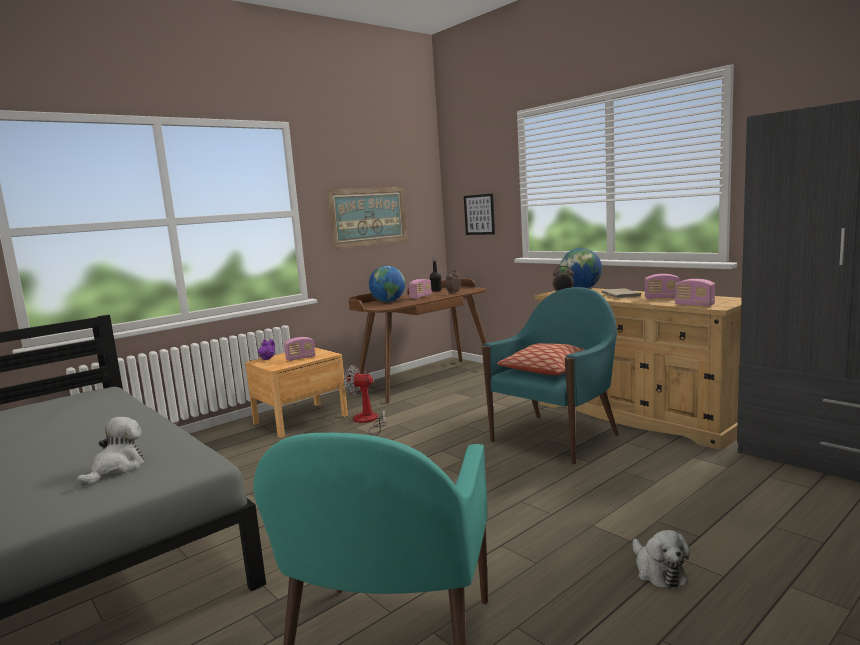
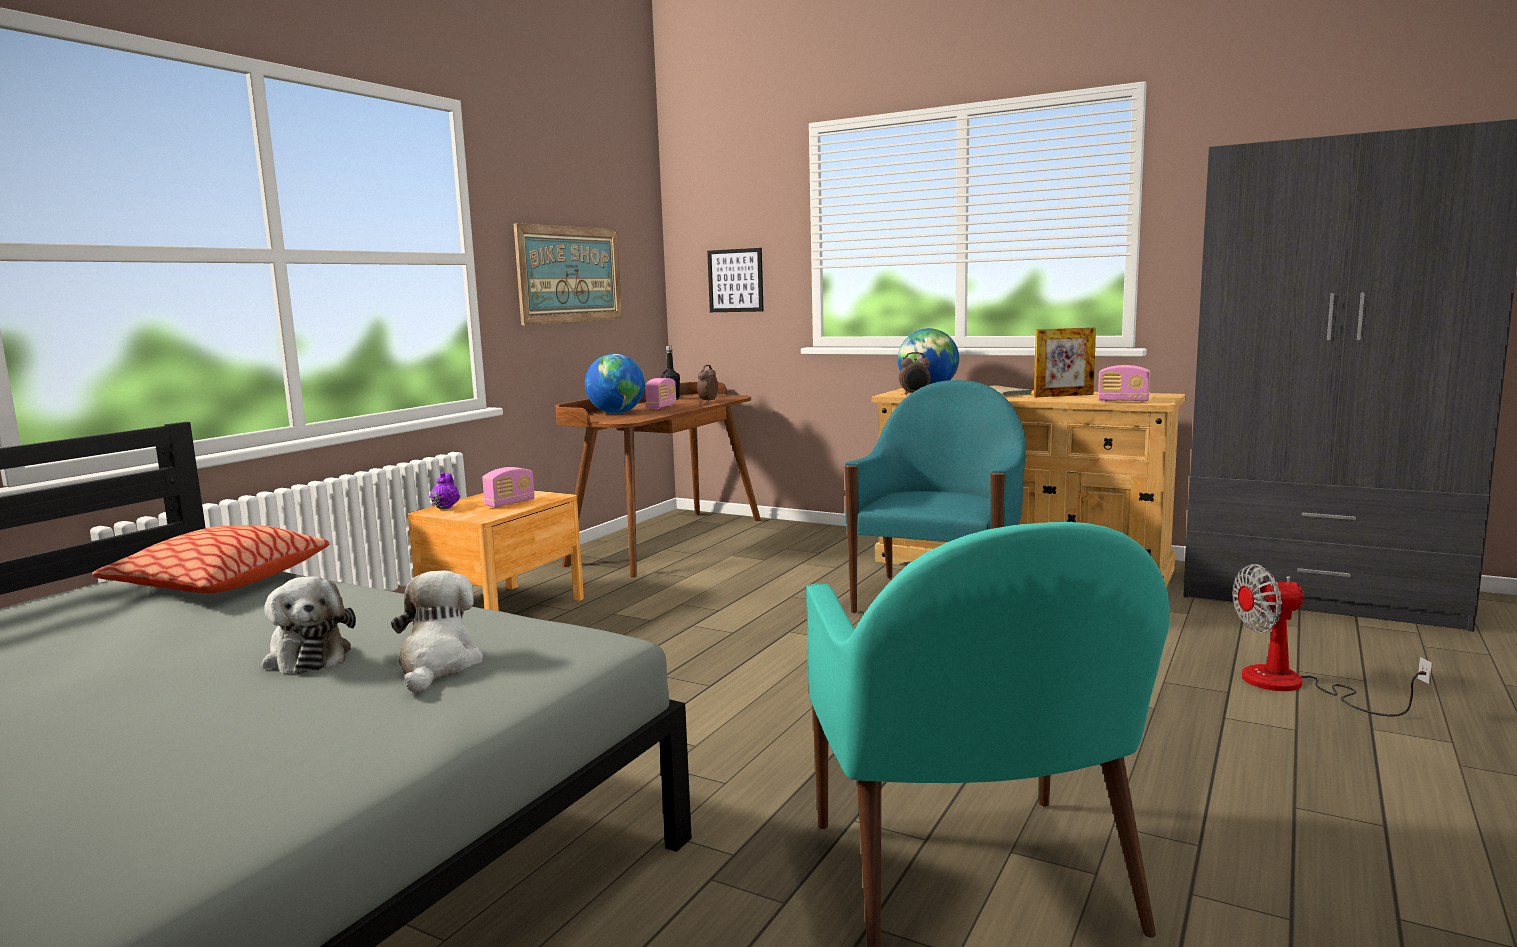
camera: 20 degrees left, 0 degrees up
fan [344,365,387,435] -> fan moved to [1233,564,1432,717]
pillow [497,343,585,375] -> pillow moved to [92,525,330,593]
plush toy [633,530,690,589] -> plush toy moved to [262,576,356,674]
radio [645,274,680,299] -> picture frame [1034,327,1096,397]

